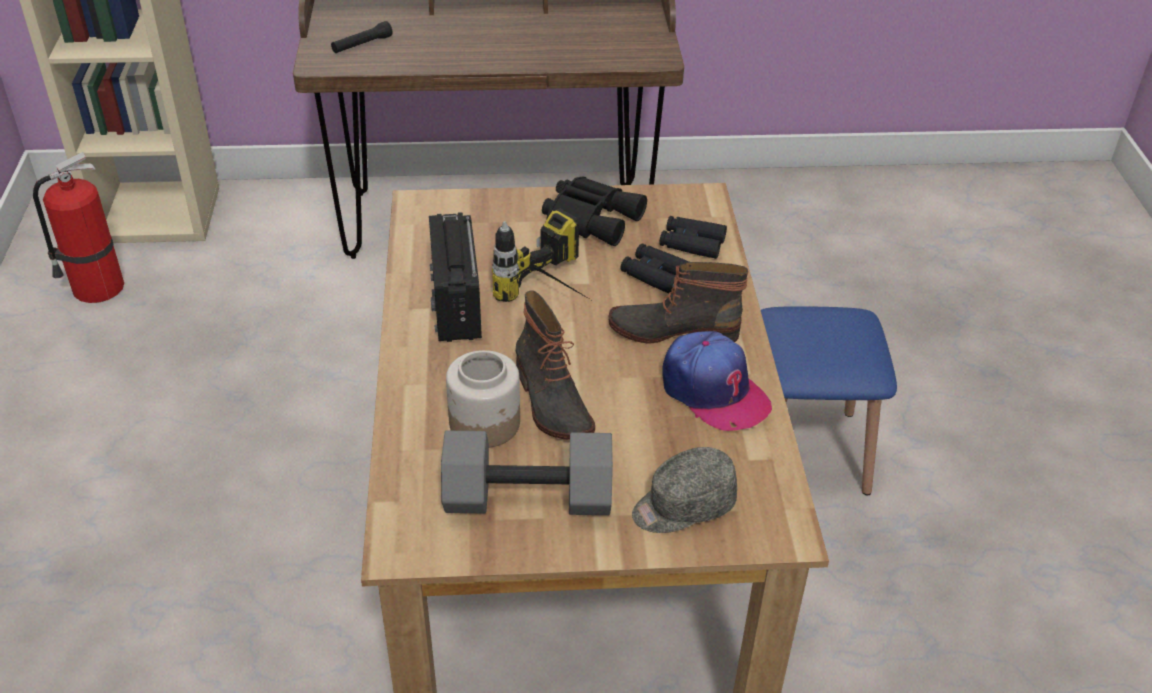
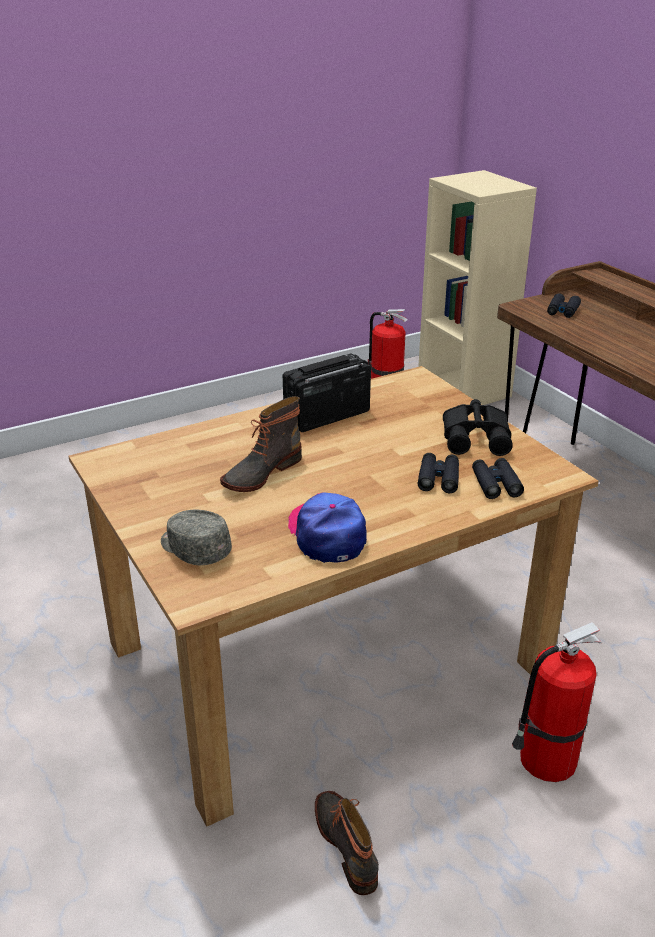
camera: 65 degrees right, 10 degrees down
black flashlight [331,21,393,53] -> black binoculars [547,293,581,318]
grey dumbbell [441,430,613,515] -> none
jar [446,350,520,448] -> none
power drill [492,209,591,302] -> none
boot [609,262,749,344] -> boot moved to [315,791,379,895]
cap [663,331,772,431] -> cap turned 135 degrees clockwise [288,493,367,563]
blue stool [761,306,897,496] -> fire extinguisher [512,622,602,782]

